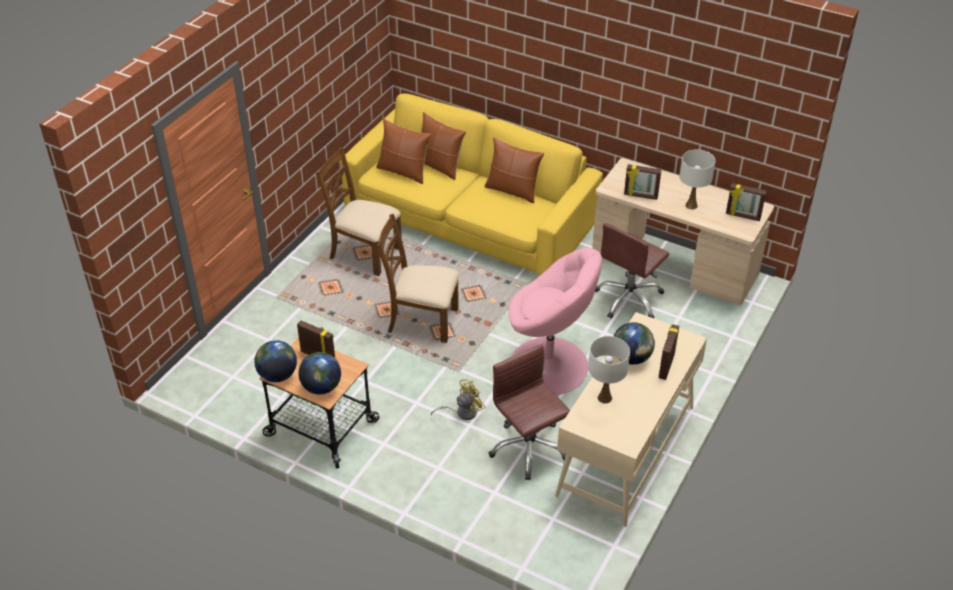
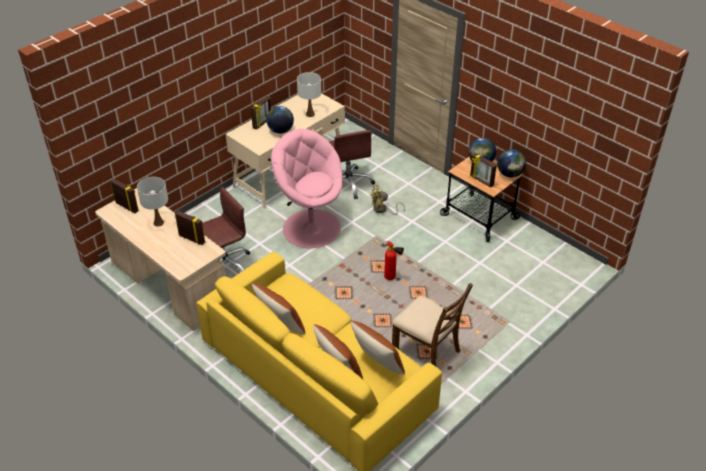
camera: 165 degrees left, 0 degrees up
brown chair [377,214,459,343] -> fire extinguisher [384,241,404,280]

